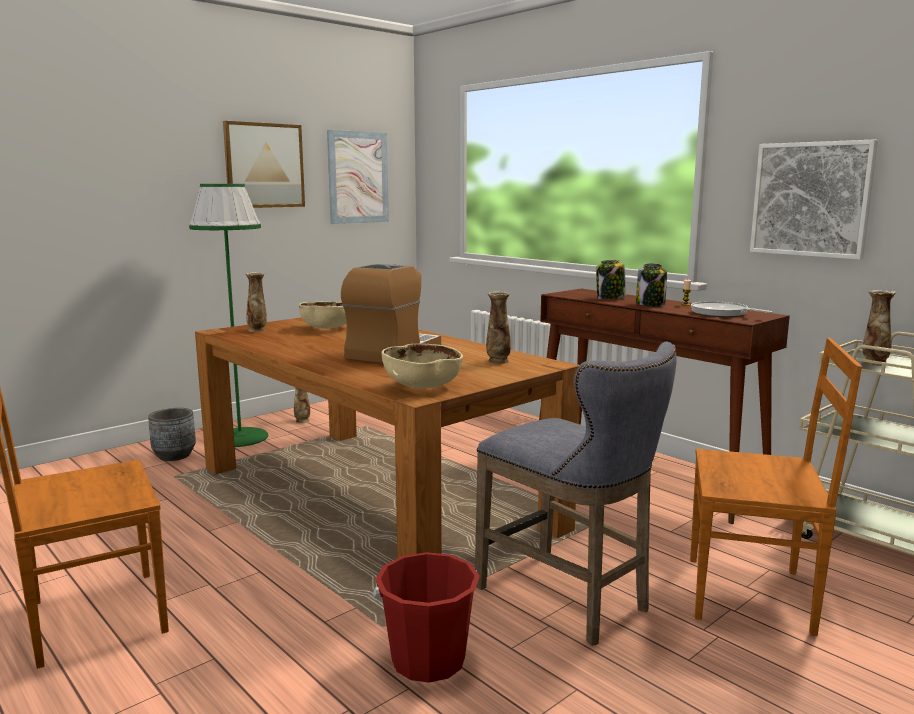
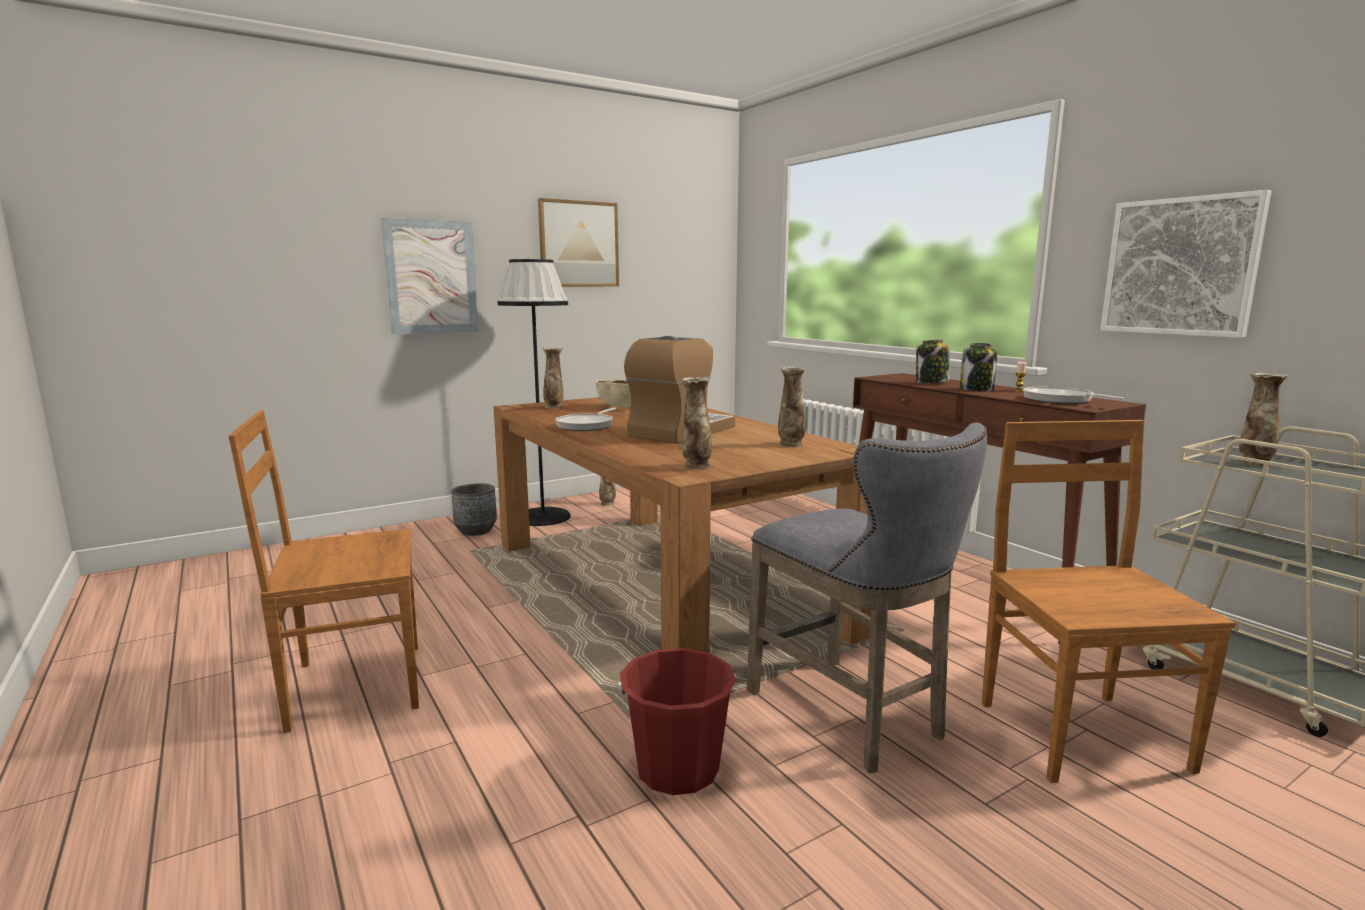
camera: 10 degrees right, 0 degrees up
green floor lamp [189,184,268,447] -> black floor lamp [498,259,571,526]
picture [327,130,389,224] -> picture moved to [381,218,479,334]
beige bowl [382,344,463,389] -> vase [681,377,712,469]
brown chair [690,338,862,636] -> brown chair turned 120 degrees counterclockwise [982,420,1236,783]
none -> frying pan [555,408,616,431]

